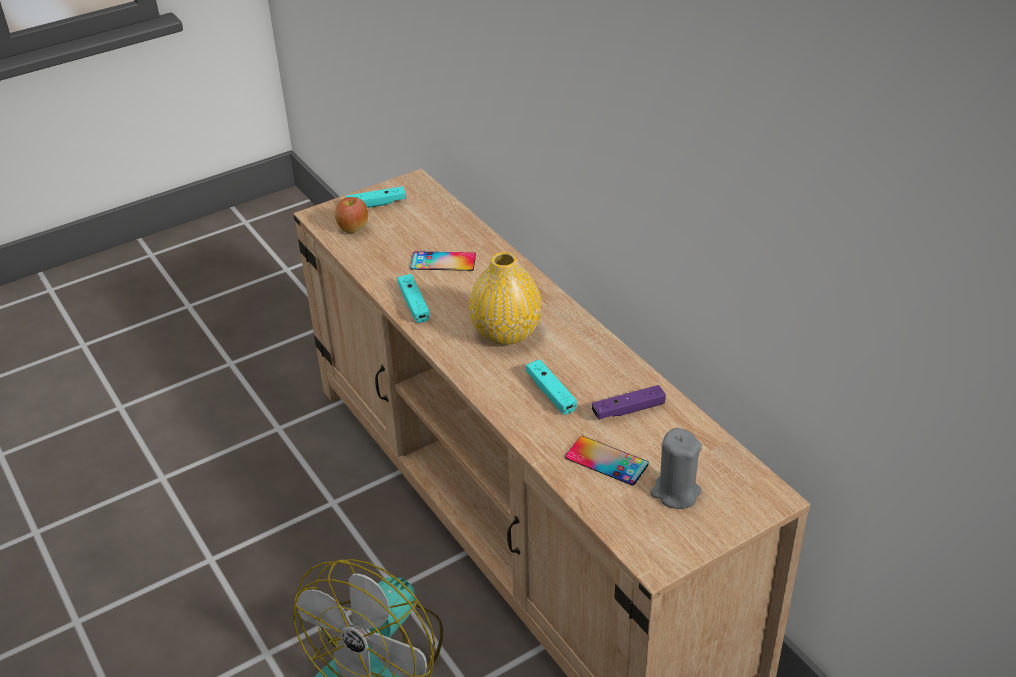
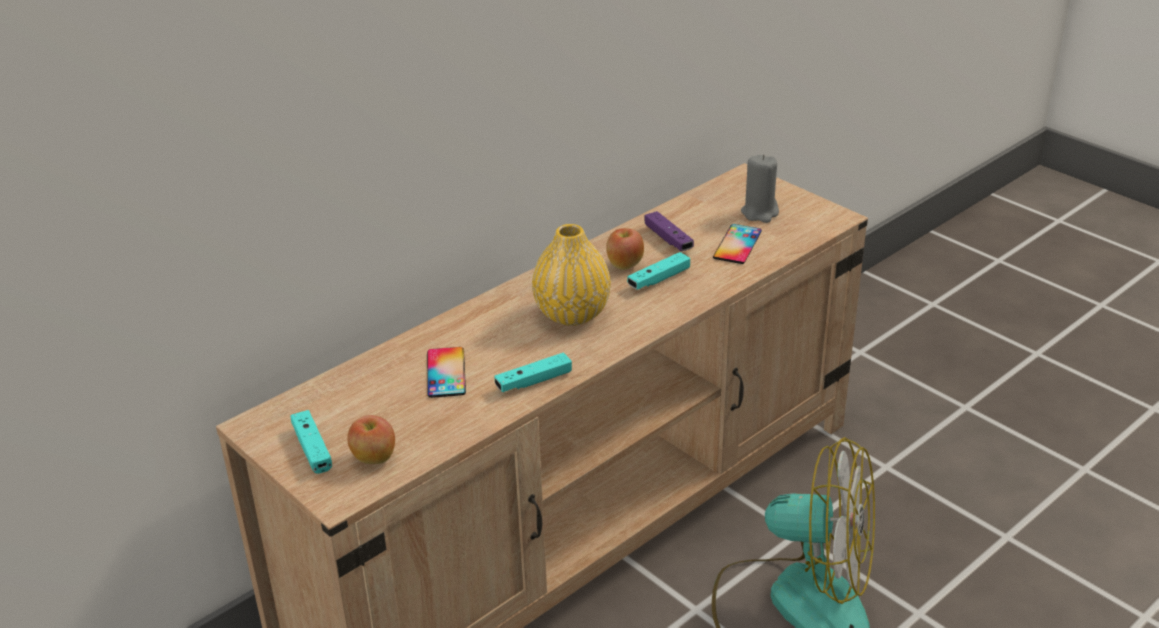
camera: 100 degrees left, 5 degrees down
none -> apple [606,228,644,270]

